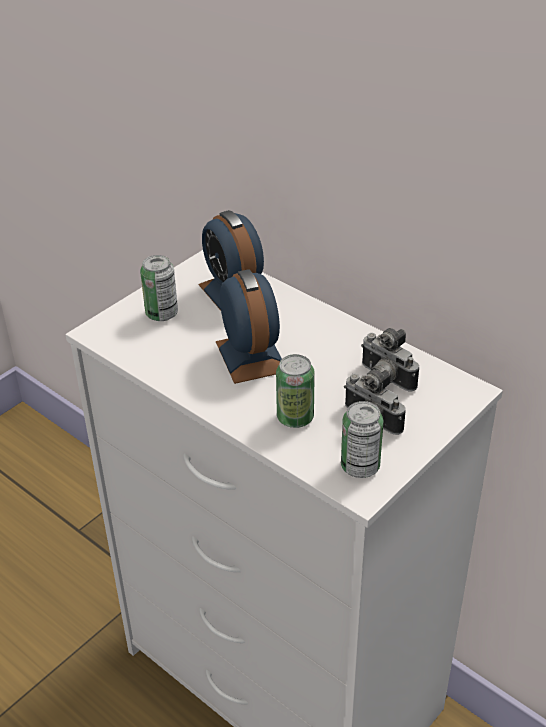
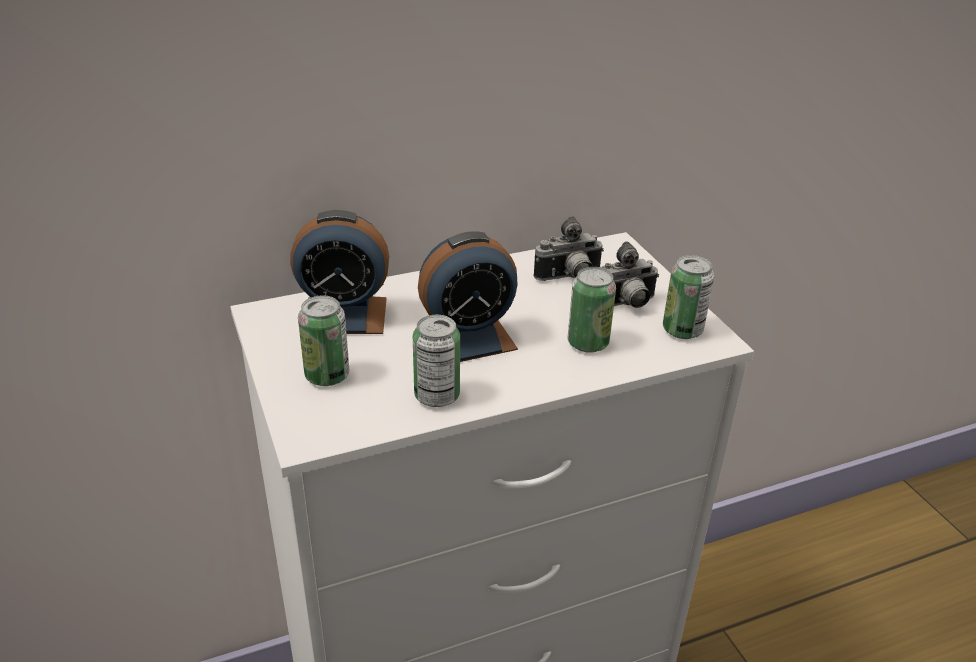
camera: 65 degrees left, 5 degrees down
alarm clock [216,269,282,384] -> alarm clock turned 150 degrees clockwise [418,231,518,362]
none -> can [413,315,460,407]

